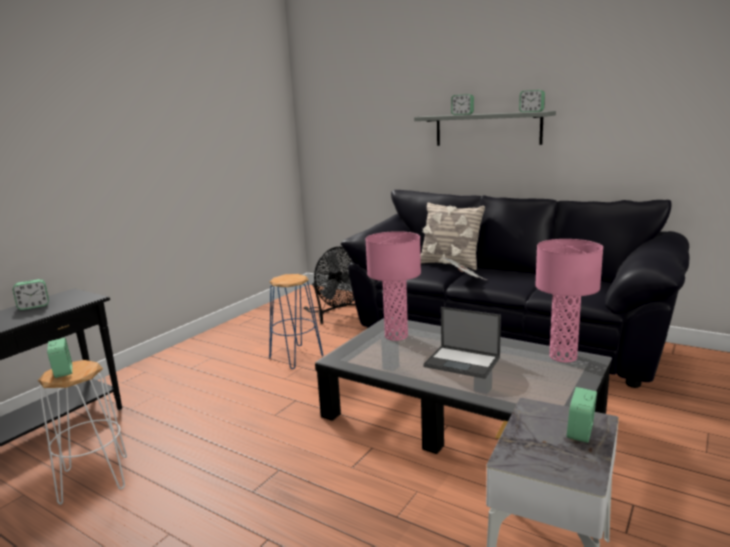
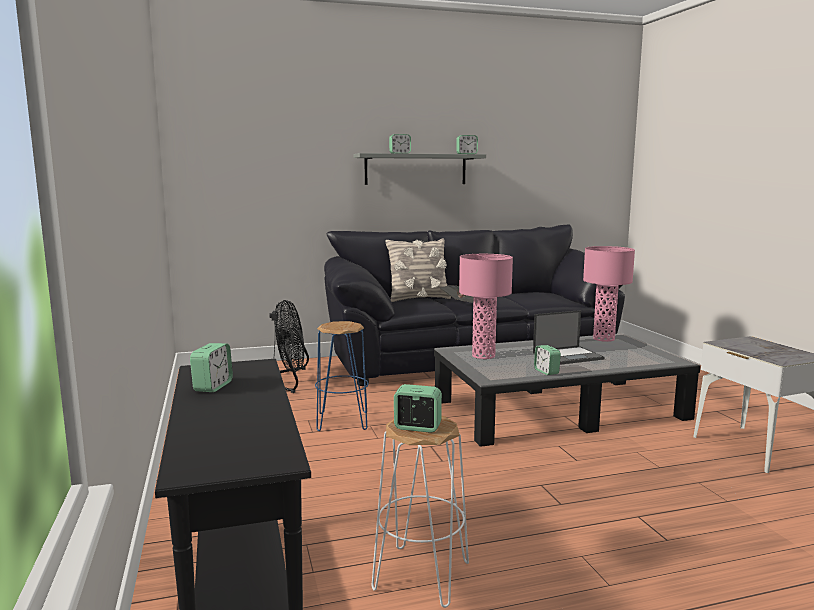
camera: 50 degrees left, 5 degrees down
alarm clock [567,387,597,443] -> alarm clock moved to [534,345,561,375]

